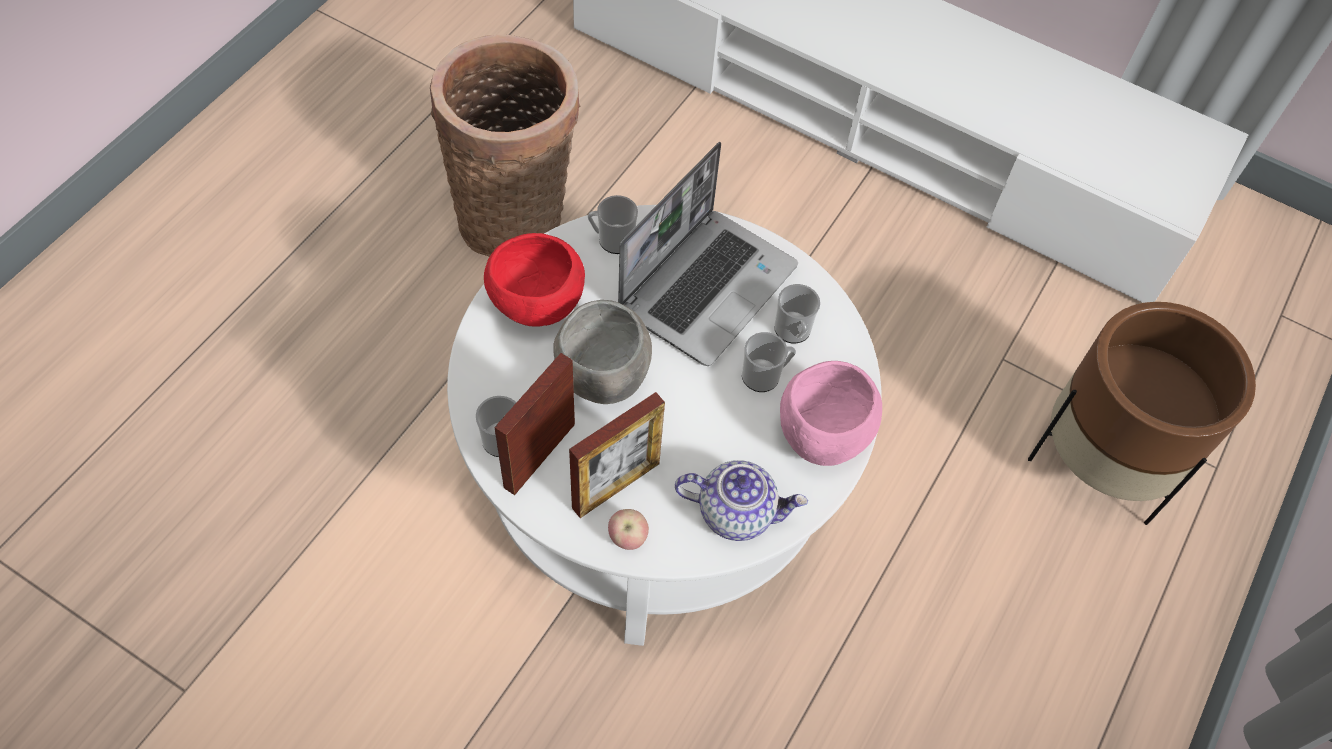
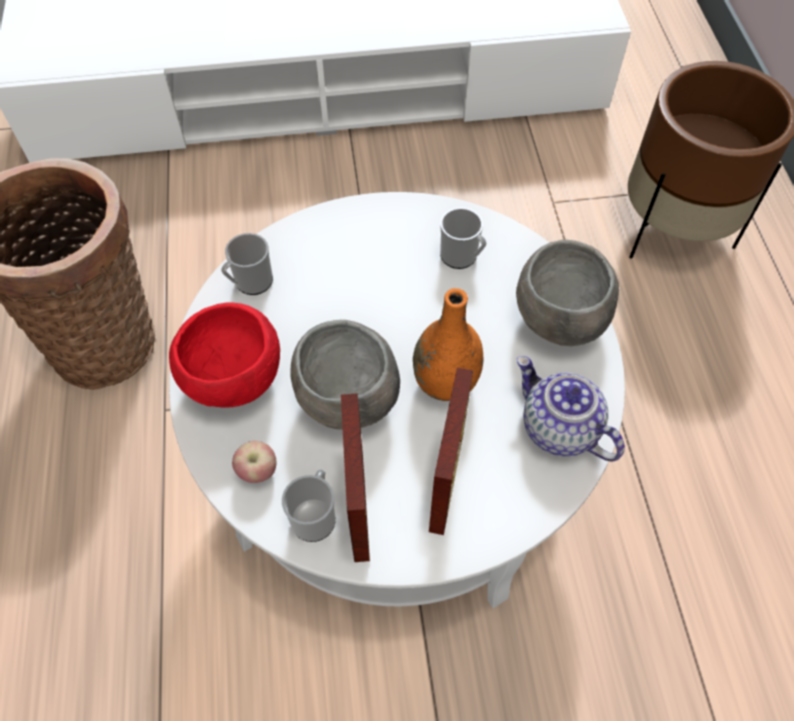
camera: 35 degrees left, 0 degrees up
apple [608,509,649,550] -> apple moved to [232,441,276,483]
laptop [618,142,798,366] -> none
teapot [675,460,808,541] -> teapot turned 105 degrees counterclockwise [517,356,625,462]
mug [742,332,796,392] -> none
pink bowl [780,361,882,466] -> grey bowl [516,240,619,346]
none -> orange vase [413,288,484,401]

